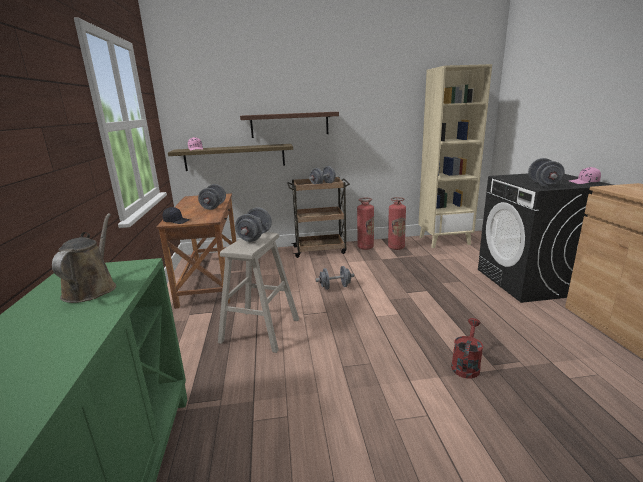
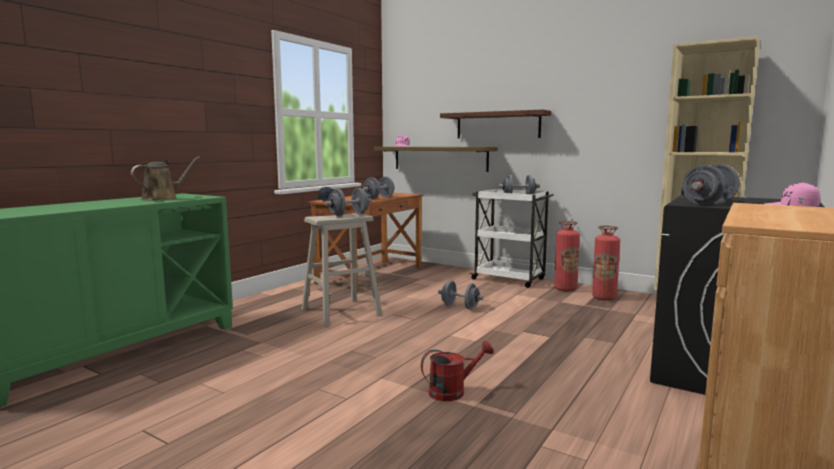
camera: 40 degrees right, 10 degrees down
brown cart [287,177,350,258] -> white cart [469,189,554,288]

